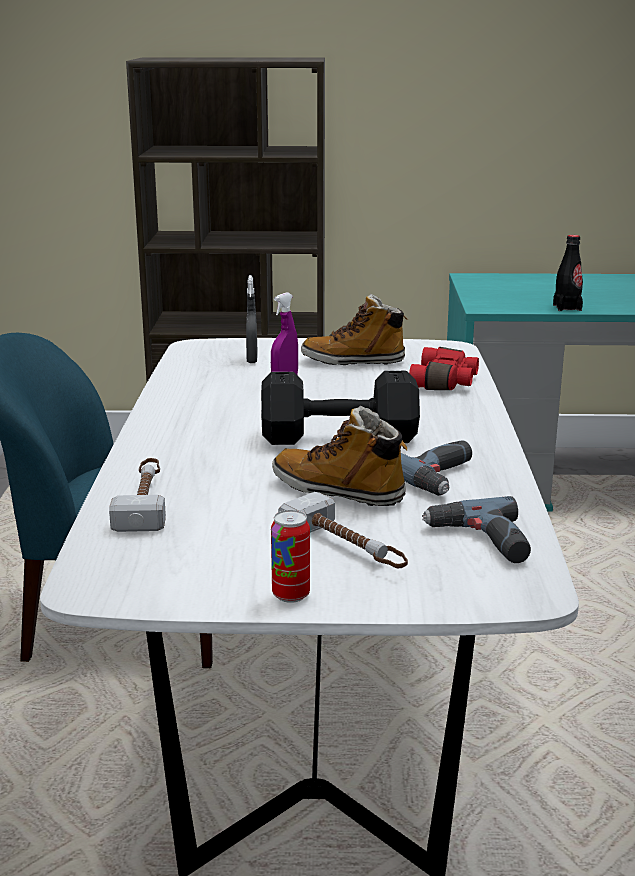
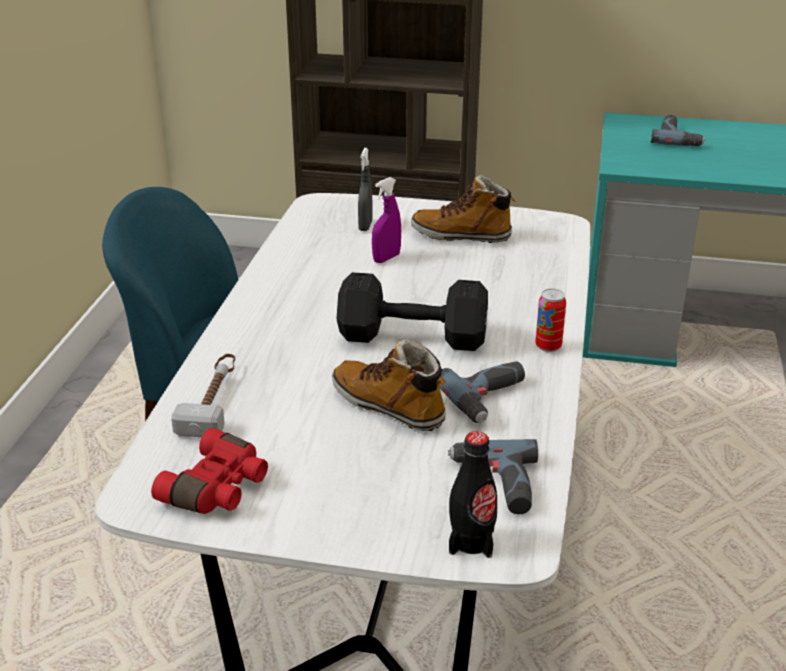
camera: 10 degrees right, 10 degrees up
can [271,510,310,603] -> can moved to [535,289,566,352]
hammer [278,492,408,568] -> none
red binoculars [409,347,479,390] -> red binoculars moved to [151,428,268,514]
black bottle [553,235,583,311] -> black bottle moved to [449,431,497,558]
none -> power drill [651,115,705,146]

